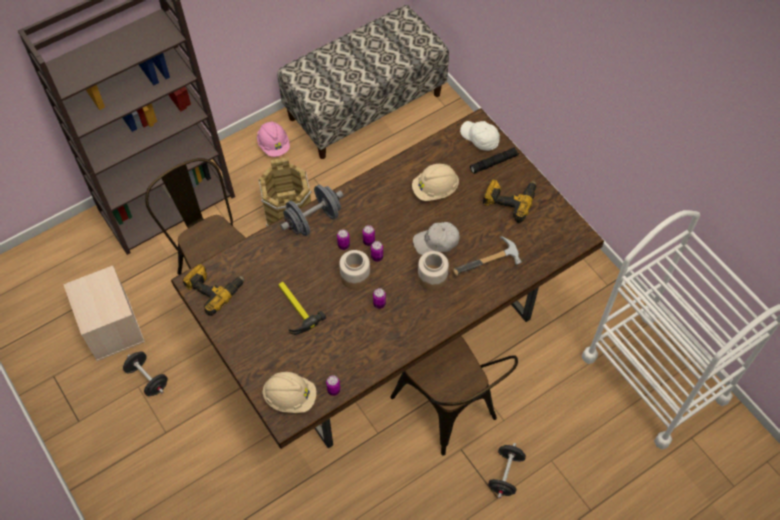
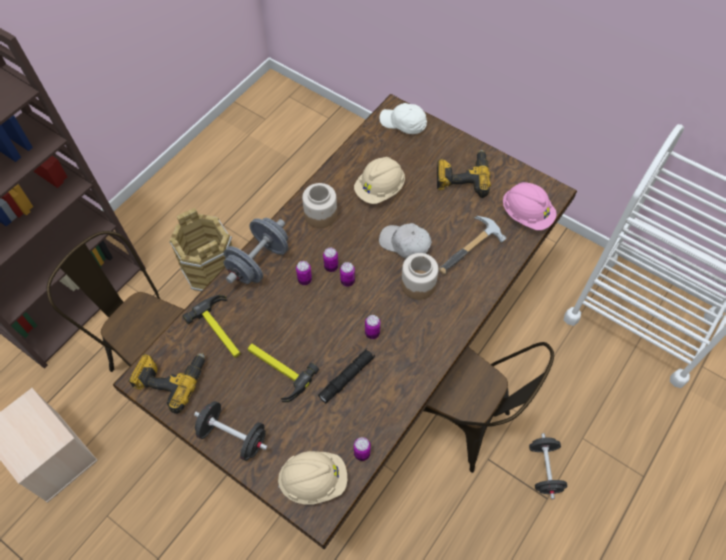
camera: 20 degrees left, 0 degrees up
black dumbbell [123,352,168,396] -> black dumbbell moved to [194,401,268,461]
pink hard hat [257,121,290,157] -> pink hard hat moved to [503,182,557,230]
bench [277,5,449,159] -> none
jar [339,250,370,289] -> jar moved to [302,183,337,228]
white cap [413,222,460,255] -> white cap turned 60 degrees clockwise [379,223,432,259]
black flashlight [470,147,519,174] -> black flashlight moved to [318,348,375,403]
none -> hammer [182,295,241,358]

